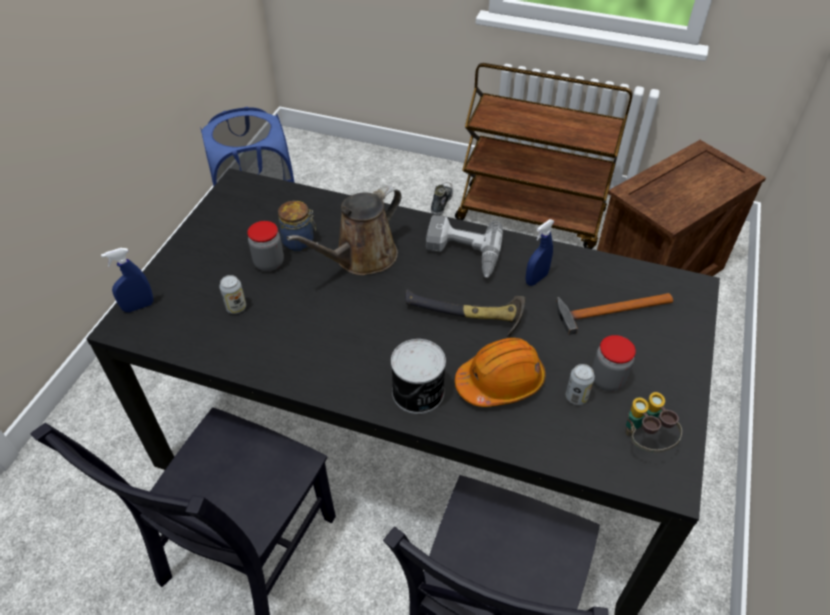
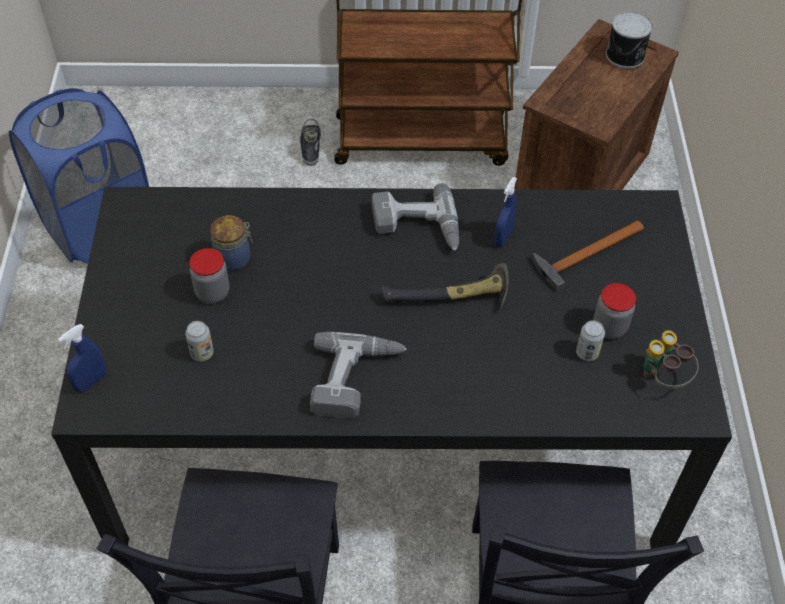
camera: 20 degrees left, 5 degrees up
brown watering can [286,185,402,275] -> none
can [391,339,446,414] -> can moved to [606,11,653,68]
orange hard hat [455,338,546,407] -> none
none -> power drill [310,332,407,418]

